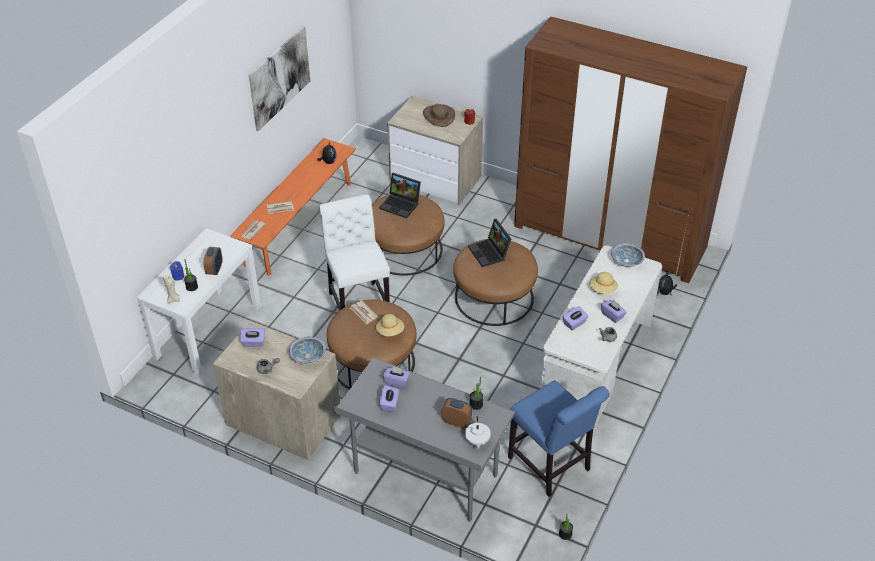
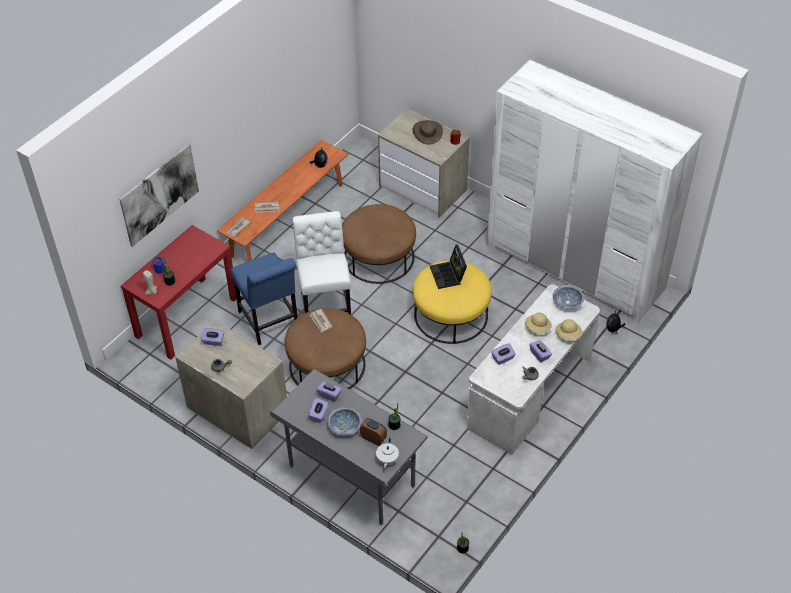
camera: 10 degrees right, 5 degrees up
white console table [137,228,261,378] -> red console table [121,225,237,360]
alarm clock [203,247,222,275] -> none
picture [249,26,310,131] -> picture moved to [119,144,199,247]
bowl [289,337,326,364] -> bowl moved to [327,407,362,436]
beige hat [376,314,404,336] -> beige hat moved to [556,319,582,341]
laptop [379,173,421,218] -> none
brown ottoman [453,239,538,326] -> yellow ottoman [413,260,492,344]
blue chair [508,380,610,497] -> blue chair moved to [231,252,298,345]
brown wardrobe [514,17,747,283] -> white wardrobe [486,60,702,323]

